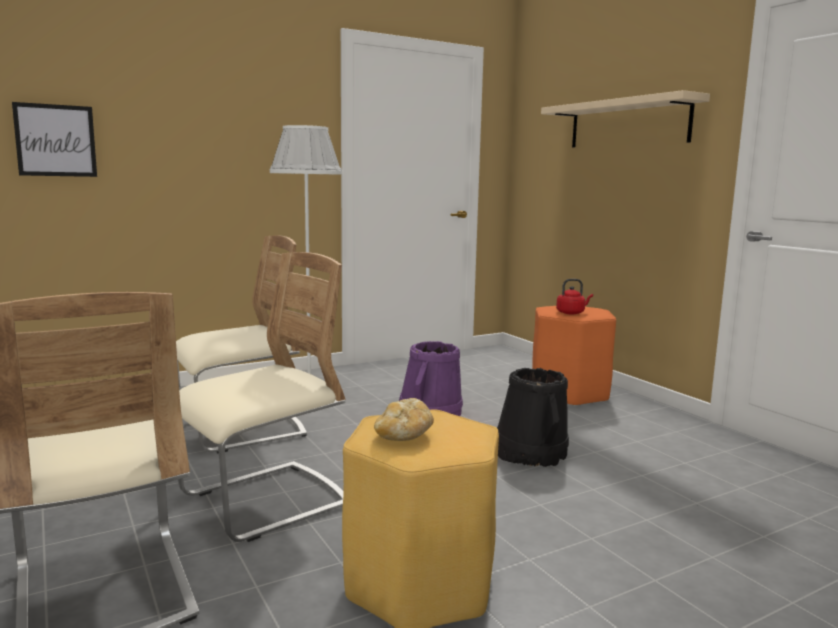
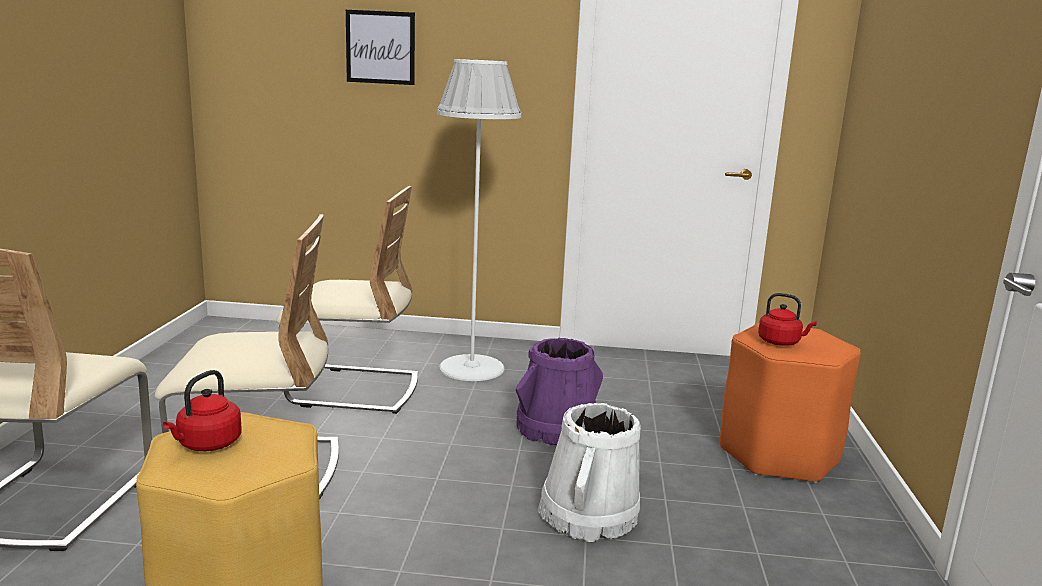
camera: 35 degrees right, 5 degrees up
picture [12,102,97,177] -> picture moved to [346,10,415,85]
bread [374,398,434,441] -> red kettle [163,370,242,451]
black bucket [497,368,569,467] -> white bucket [538,403,641,542]
beige shelf [541,90,710,147] -> none

